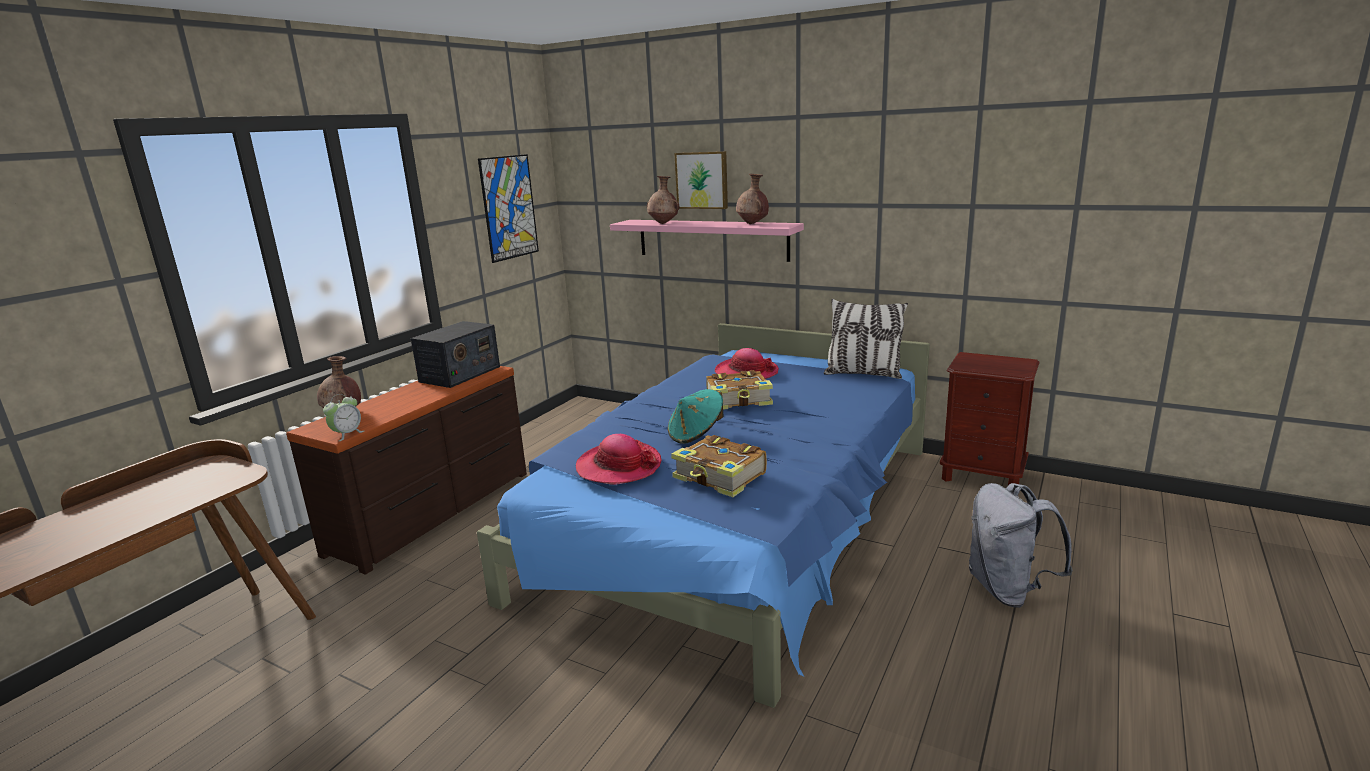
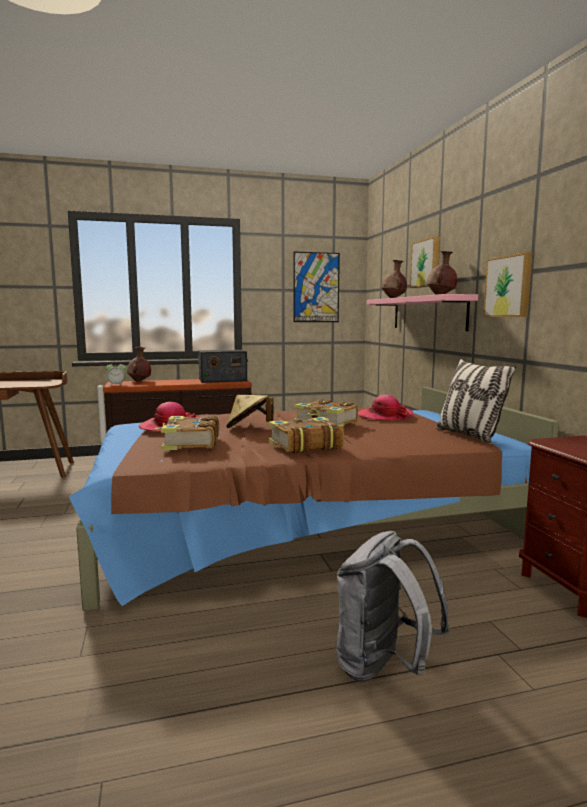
camera: 45 degrees right, 10 degrees down
blue bed [477,323,930,708] -> brown bed [69,387,559,611]
turquoise hat [668,389,723,444] -> beige hat [226,395,274,428]
none -> book [269,417,344,454]
none -> picture [483,252,532,317]

